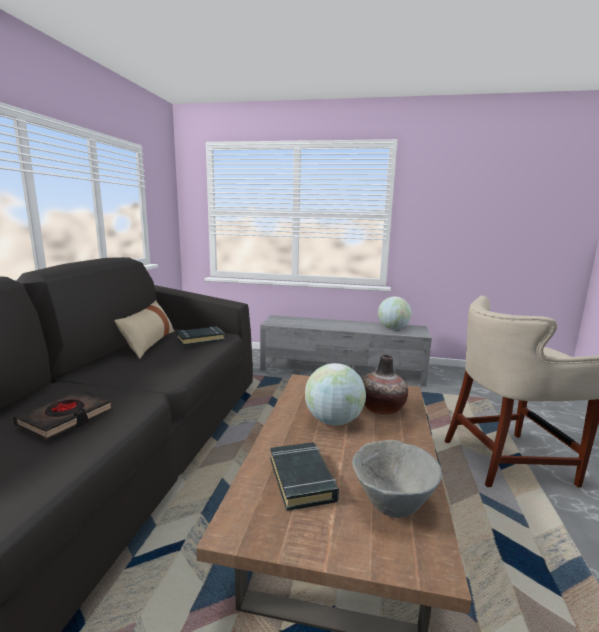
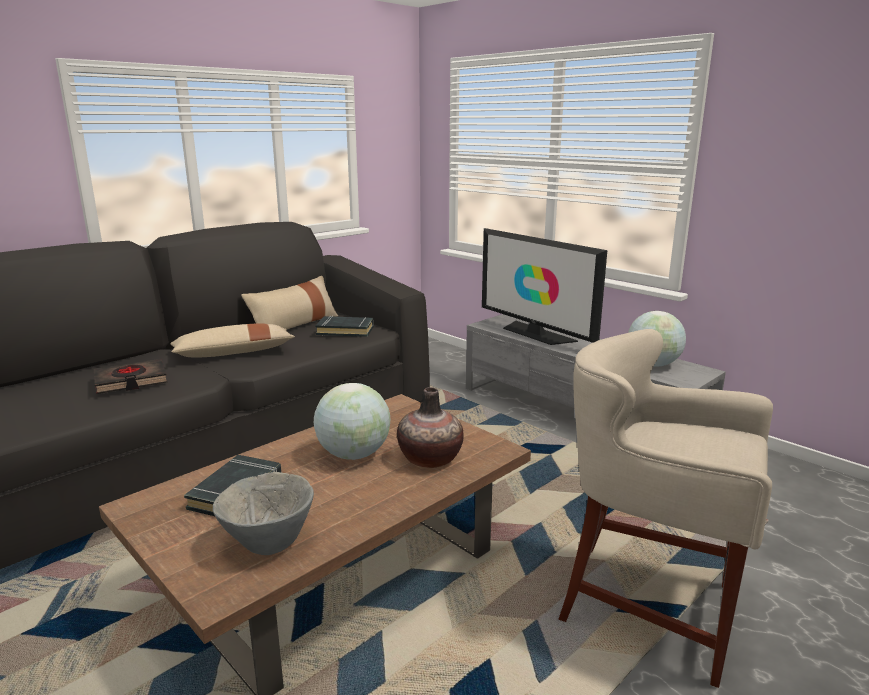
camera: 35 degrees right, 5 degrees up
none -> beige pillow [170,323,295,357]
none -> television [482,228,607,345]

